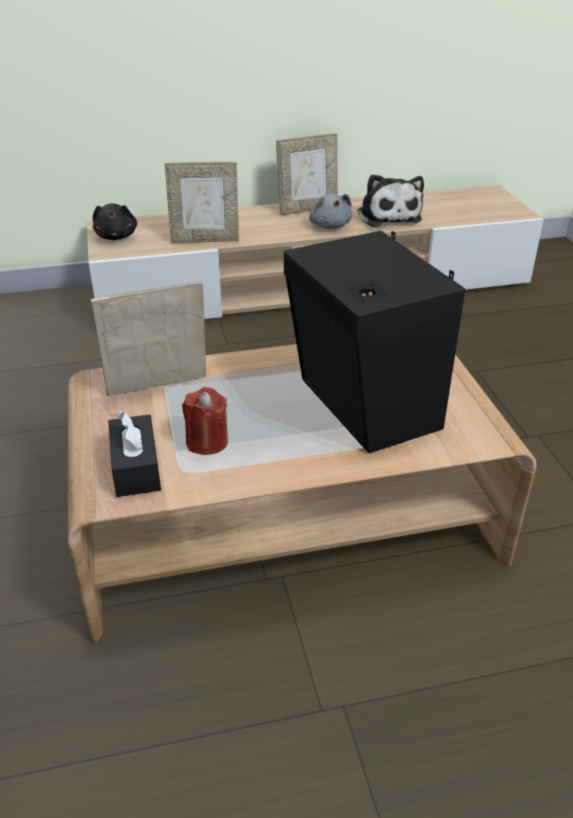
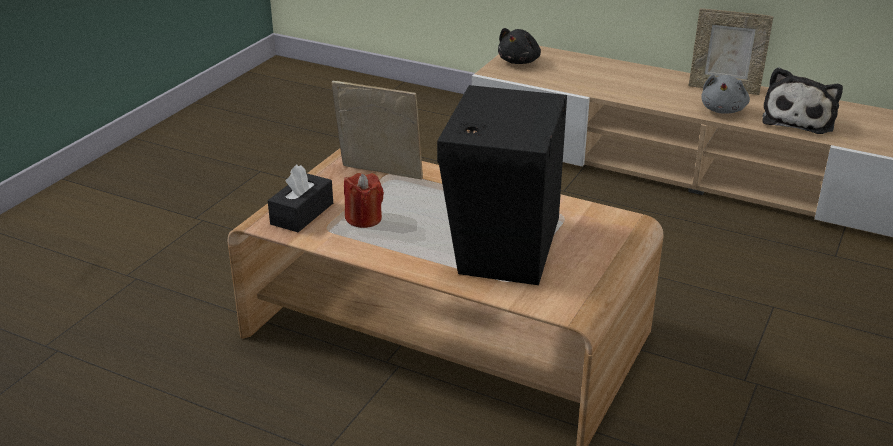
camera: 40 degrees right, 5 degrees down
picture frame [165,162,239,243] -> none

